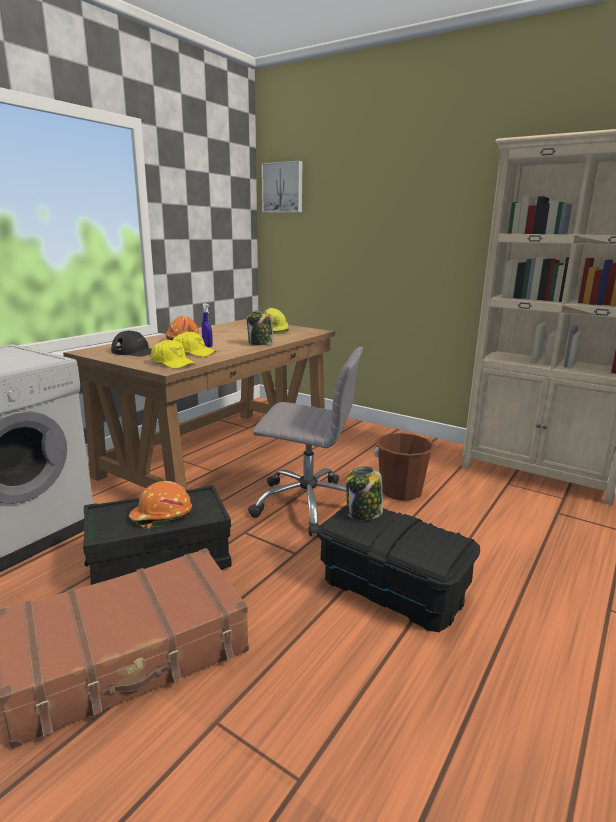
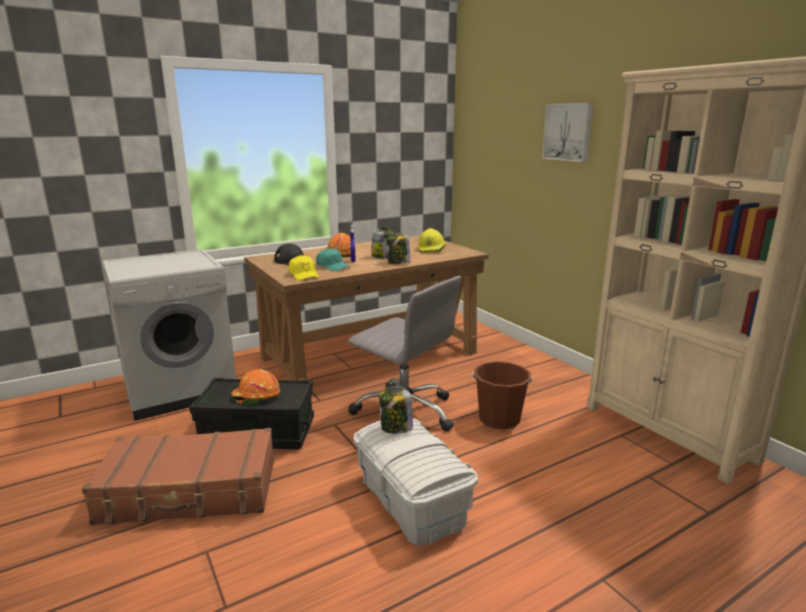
camera: 25 degrees right, 0 degrees up
yellow cap [173,331,217,357] -> turquoise cap [316,248,350,271]
picture [261,161,302,213] -> picture moved to [542,103,593,162]
black storage box [317,505,480,632] -> white storage box [353,418,478,546]
none -> jar [371,227,394,259]

